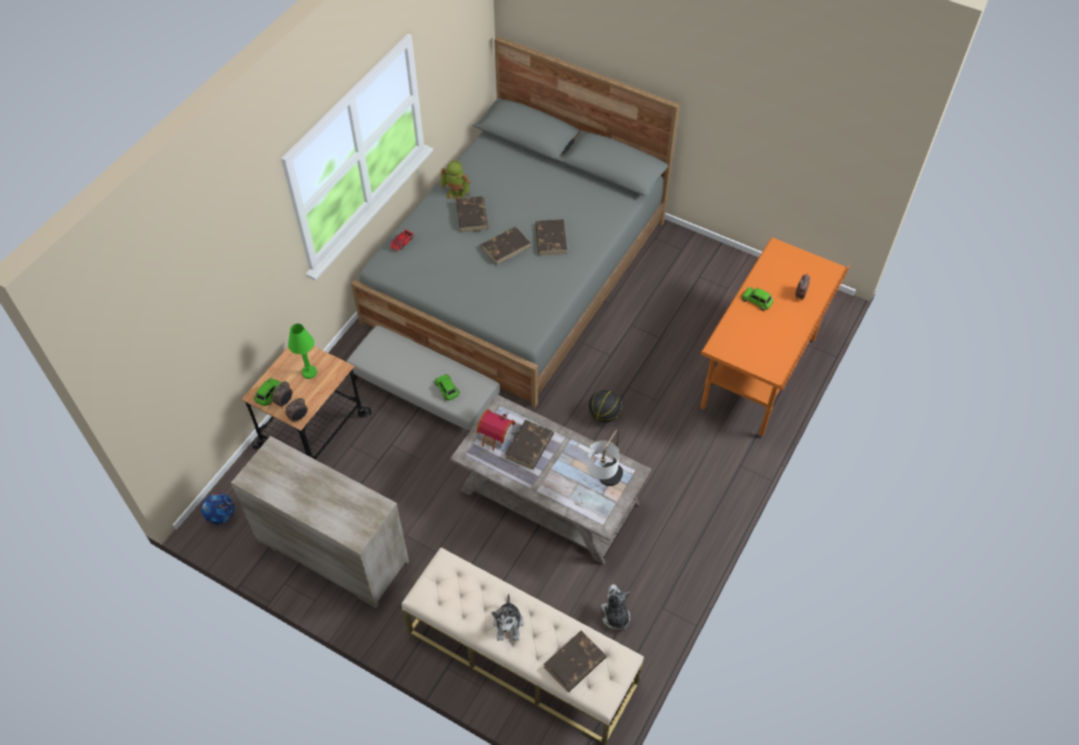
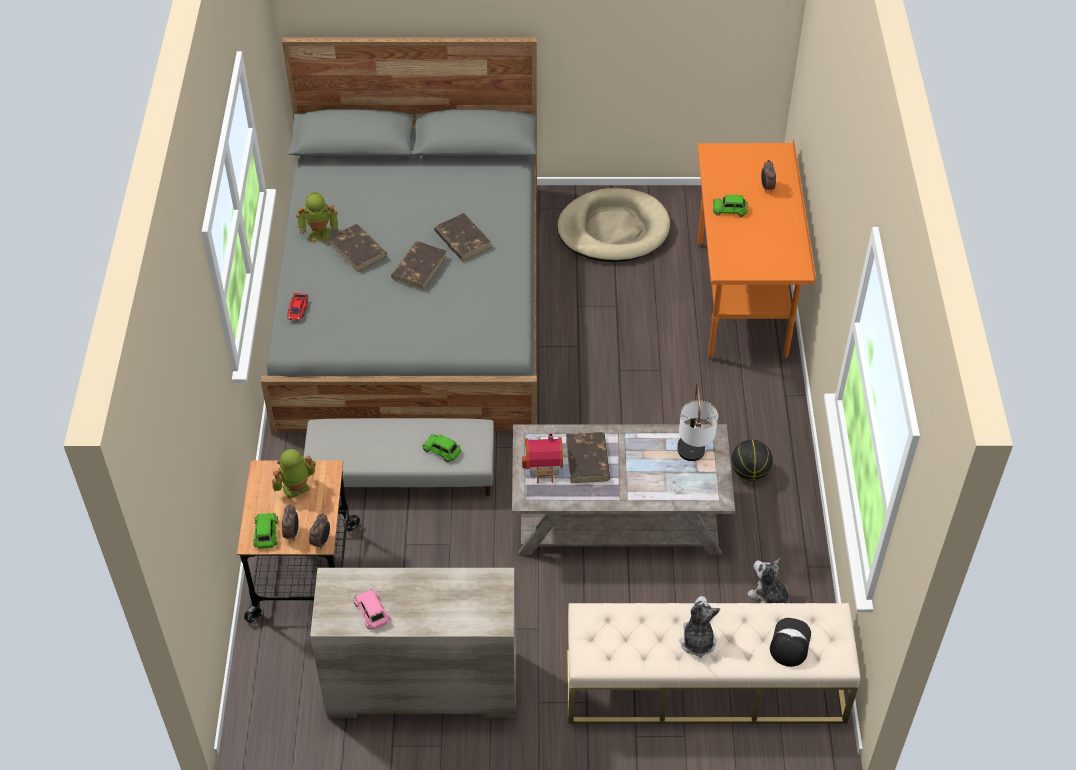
camera: 30 degrees left, 5 degrees down
football [201,493,234,524] -> none
green table lamp [288,324,317,379] -> toy robot [272,449,316,499]
plush toy [491,593,524,641] -> plush toy turned 150 degrees counterclockwise [680,596,720,658]
brown book [544,630,606,692] -> cap [770,618,811,667]
basketball [588,390,621,423] -> basketball moved to [731,440,773,481]
none -> pink toy car [353,589,390,630]
none -> beige dog bed [557,188,670,262]

